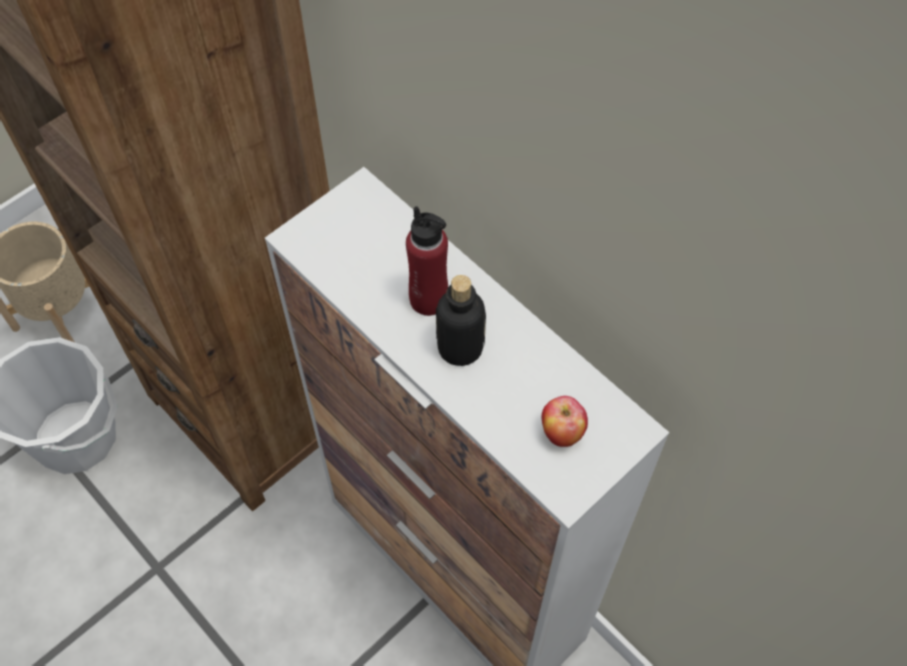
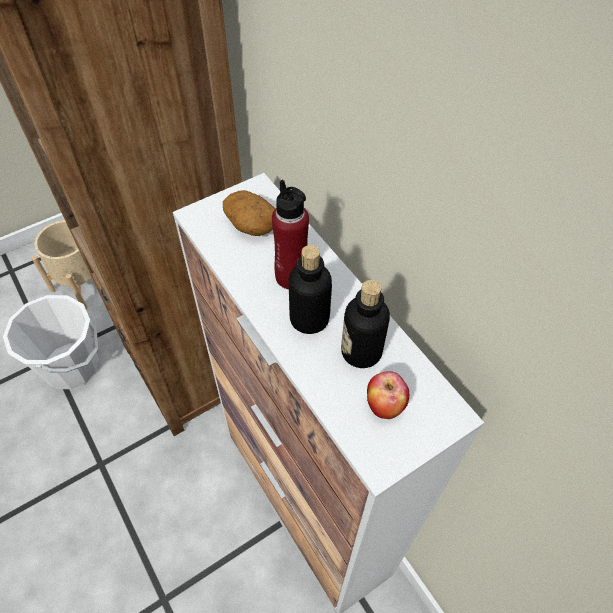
camera: 10 degrees right, 5 degrees down
none -> potato [223,190,275,236]
none -> bottle [341,280,390,368]

